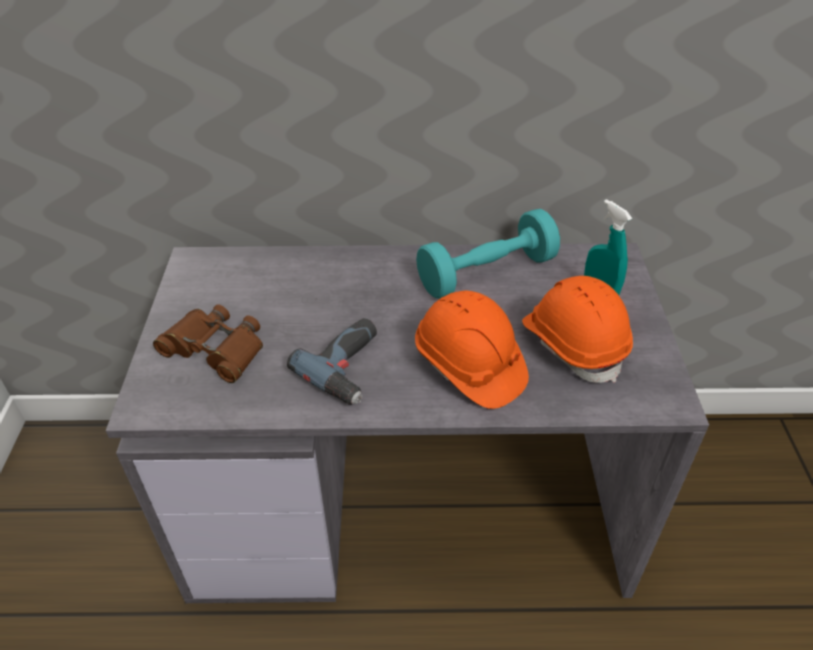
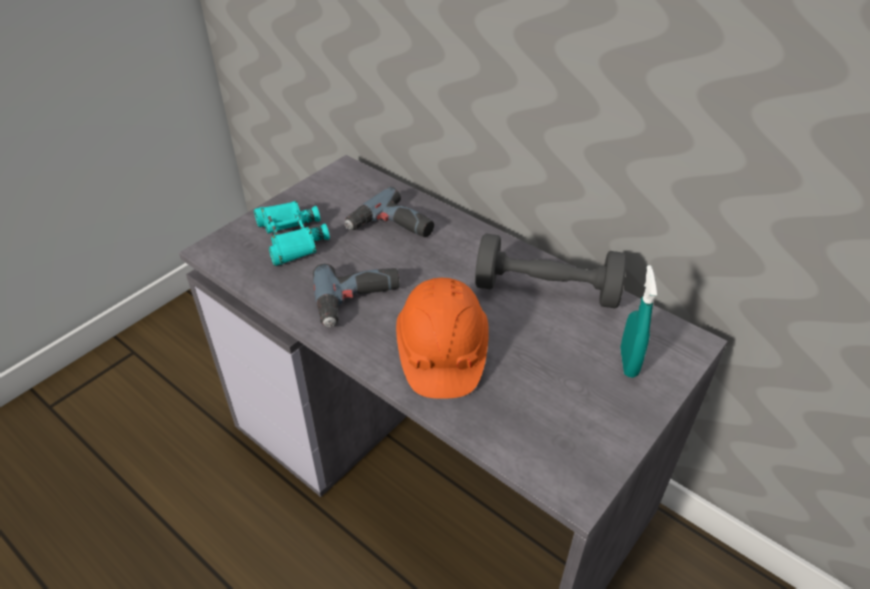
camera: 40 degrees right, 0 degrees up
brown binoculars [153,305,263,383] -> turquoise binoculars [254,201,330,266]
turquoise dumbbell [416,209,560,299] -> grey dumbbell [475,234,627,309]
orange hard hat [522,276,633,383] -> none
none -> power drill [345,186,434,237]

